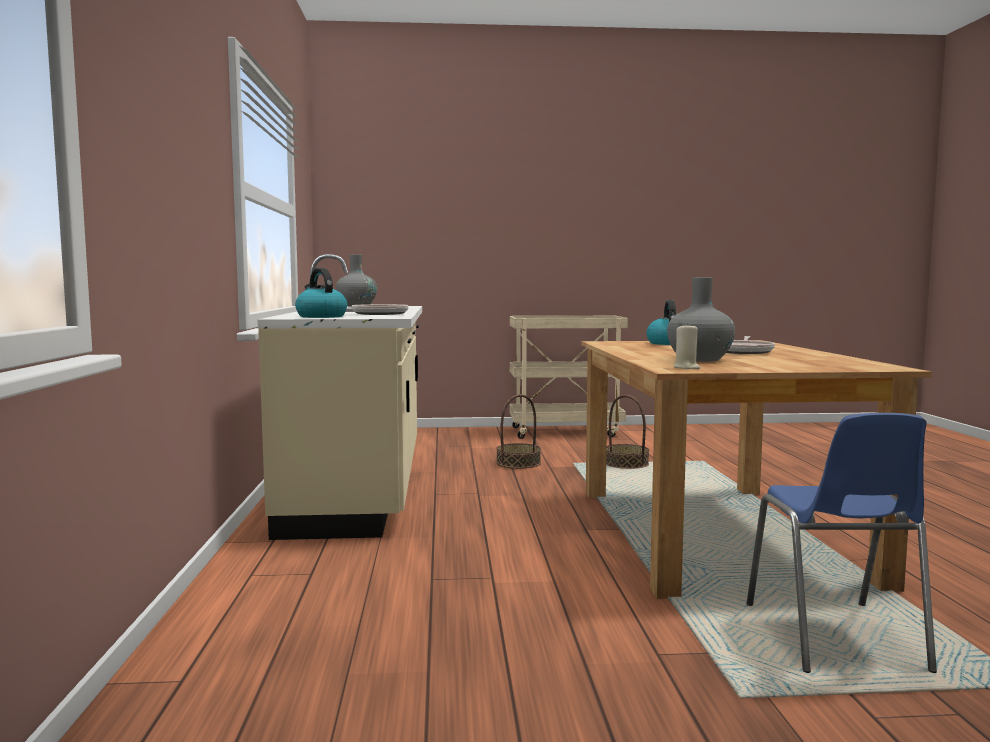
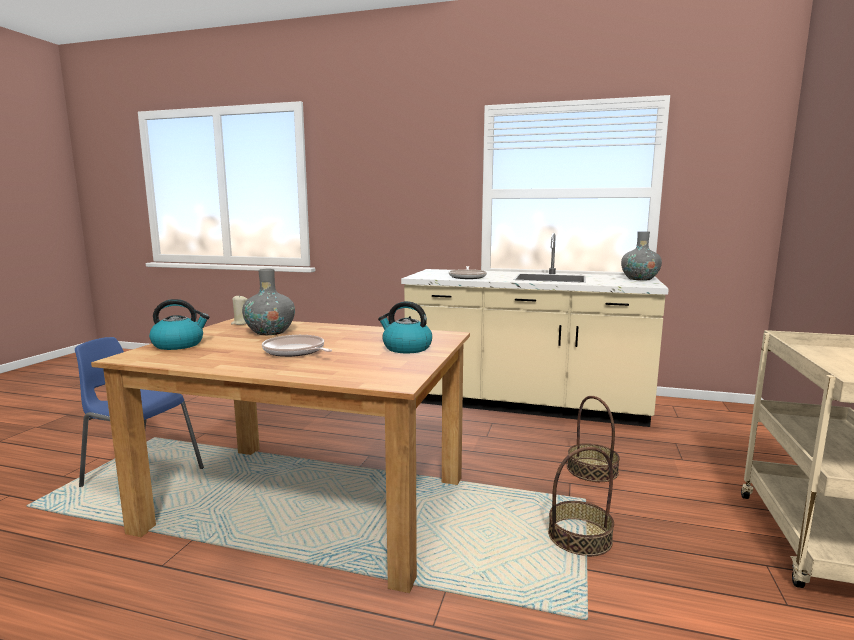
camera: 110 degrees right, 5 degrees up
kettle [295,268,347,318] -> kettle moved to [149,299,209,350]

